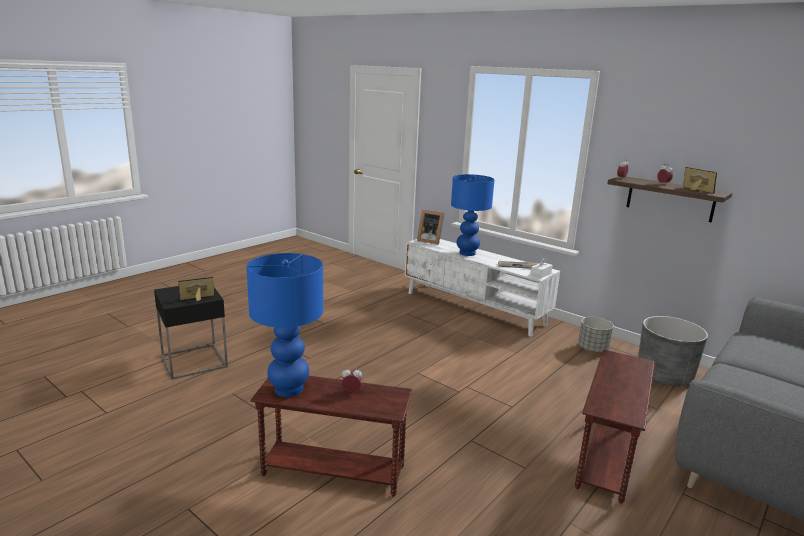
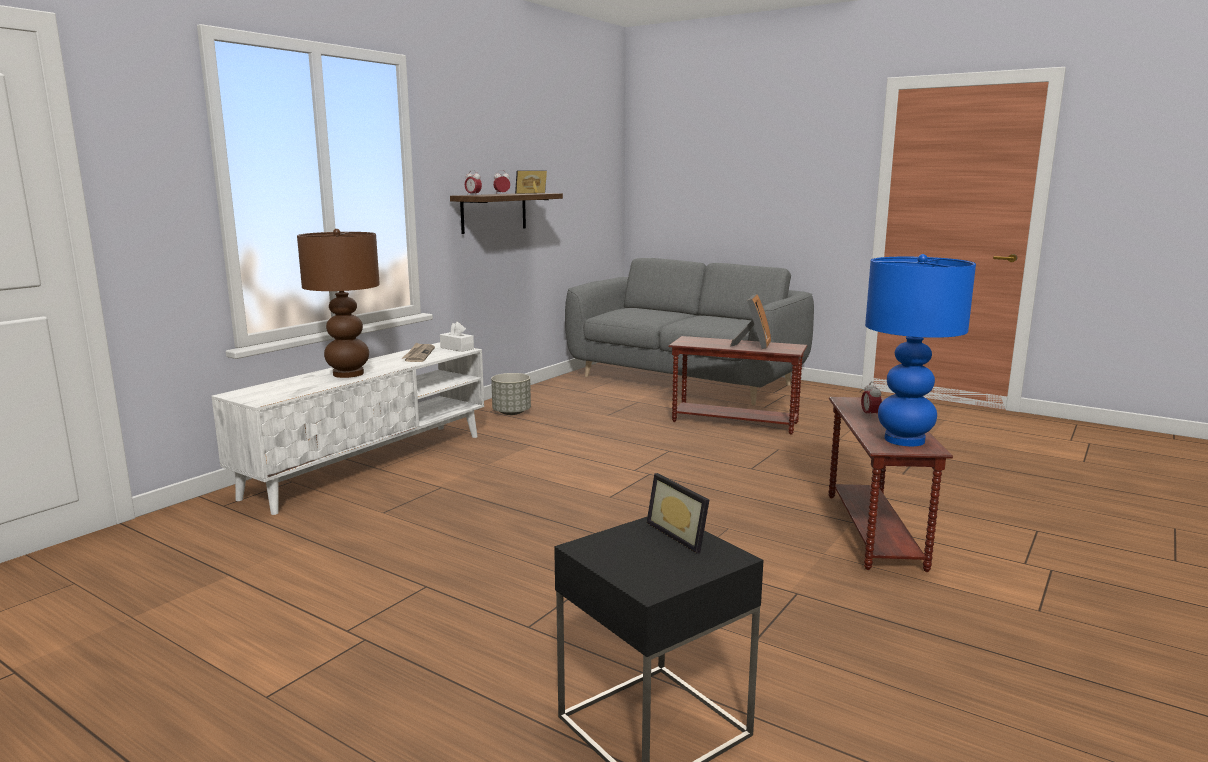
camera: 95 degrees left, 5 degrees down
picture frame [417,210,444,245] -> picture frame moved to [730,294,771,349]
blue table lamp [451,174,494,256] -> brown table lamp [297,229,380,378]
grey planter [638,316,708,386] -> none

